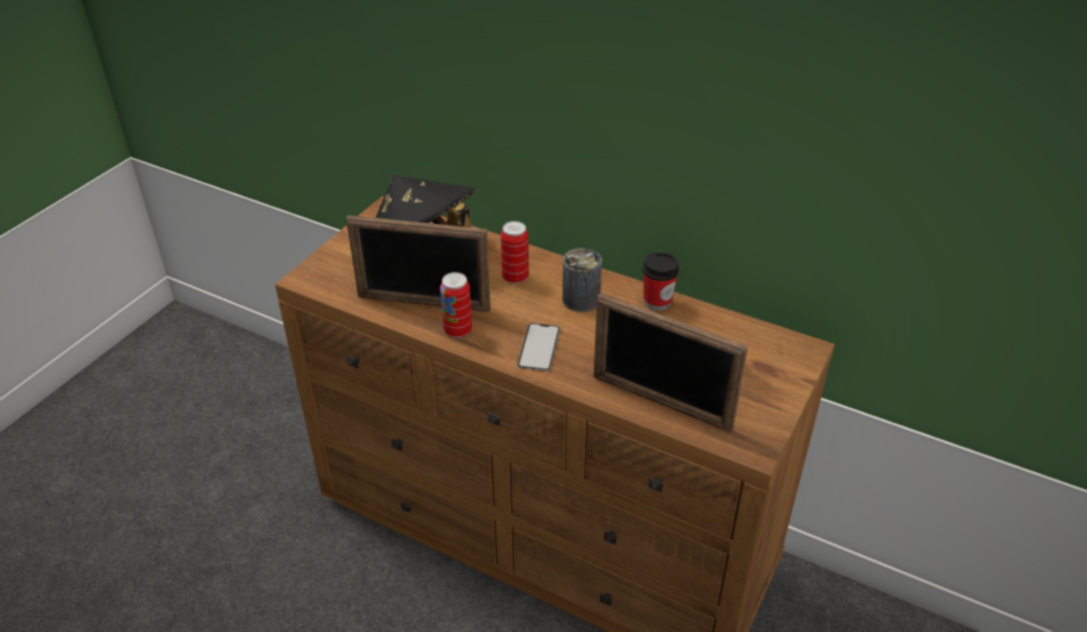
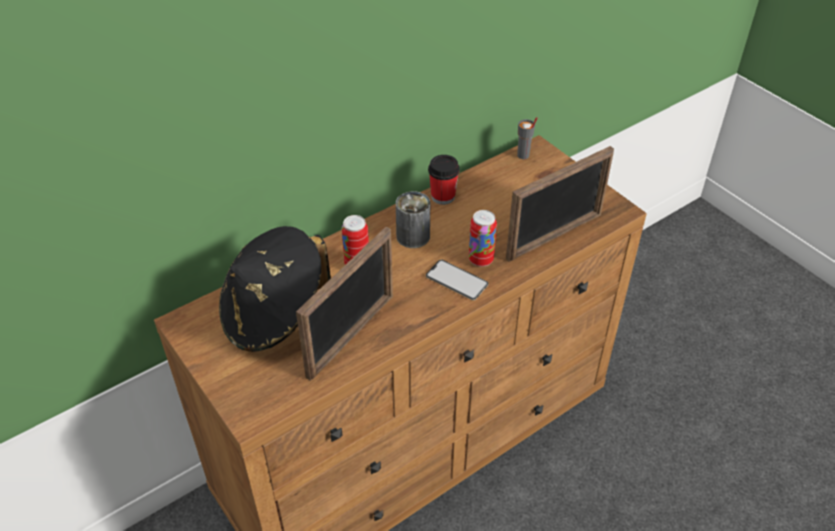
camera: 65 degrees left, 5 degrees up
can [440,272,472,338] -> can moved to [469,210,497,267]
none -> grey cup [517,117,537,159]

